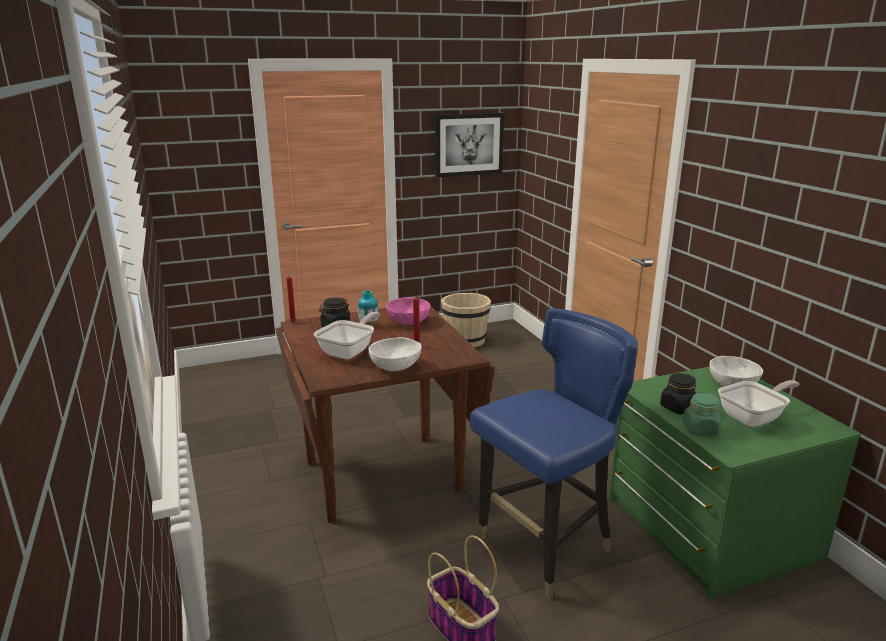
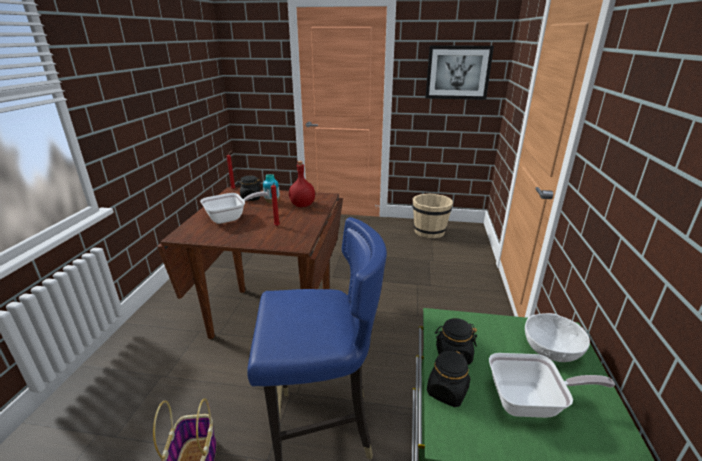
camera: 30 degrees right, 5 degrees up
white bowl [369,337,421,371] -> none
pink bowl [386,297,430,325] -> red bottle [289,161,315,207]
green jar [683,392,721,436] -> black jar [427,349,470,407]

